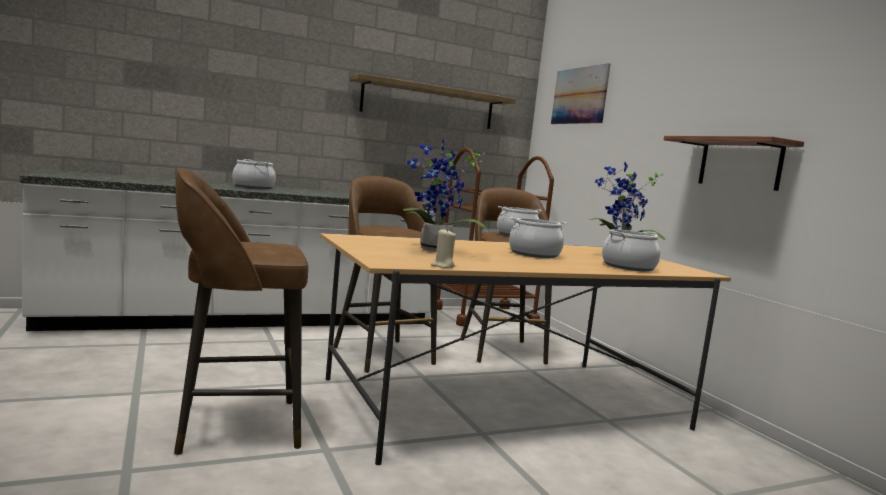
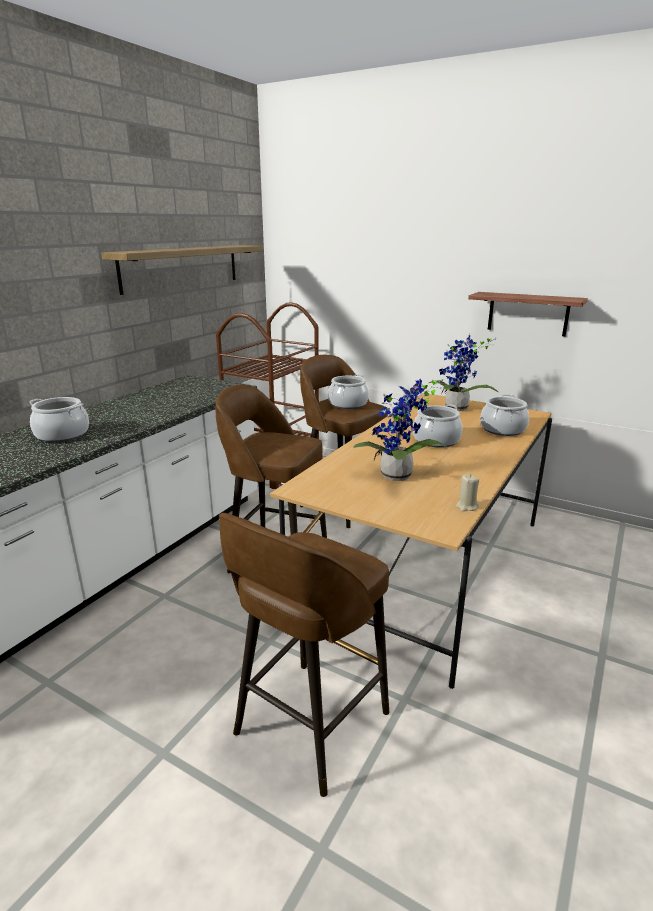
camera: 35 degrees left, 15 degrees up
picture [551,63,611,124] -> none

